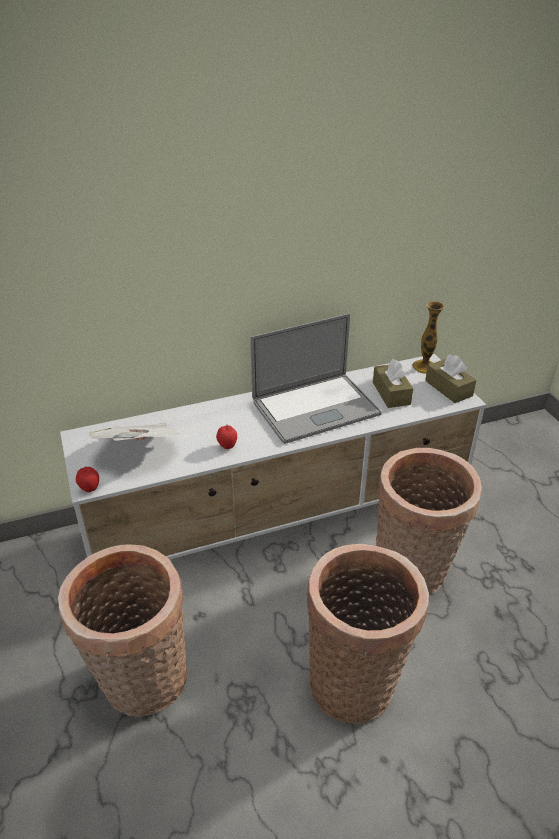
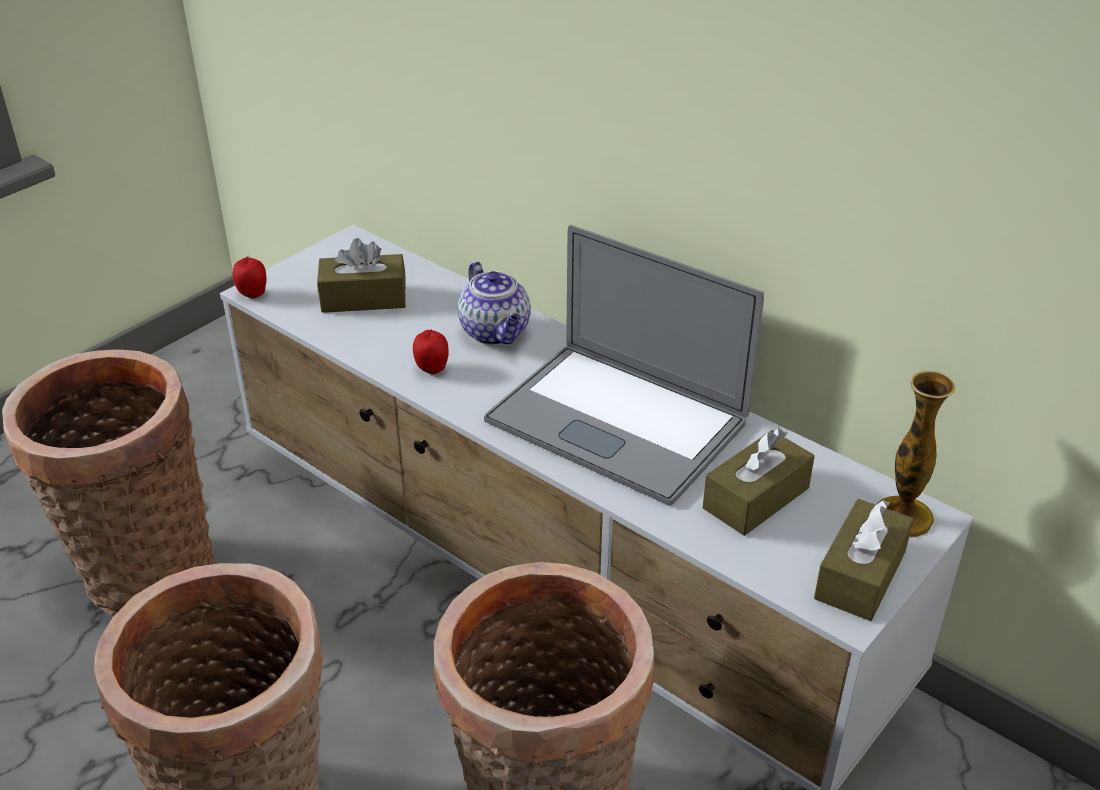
camera: 60 degrees right, 0 degrees up
newspaper [89,423,179,441] -> brown tissue box [317,238,406,313]
none -> teapot [458,261,531,345]

